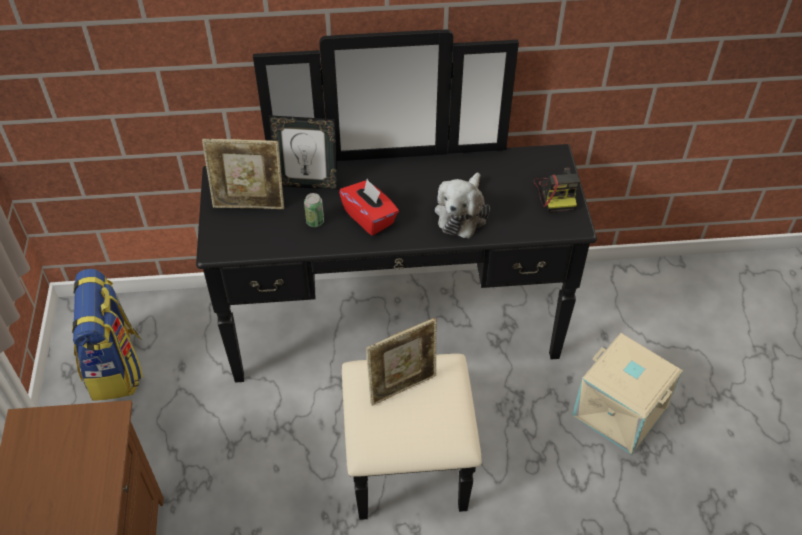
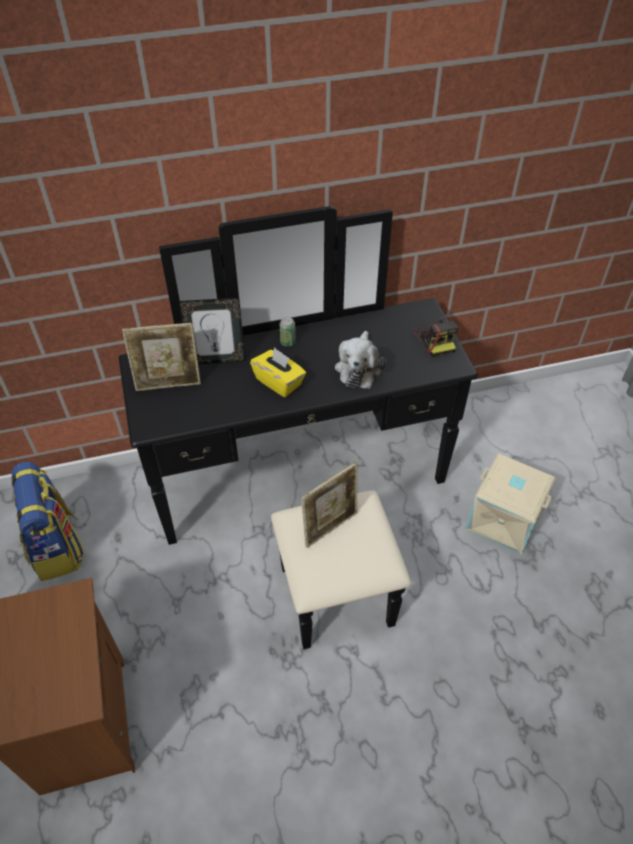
camera: 10 degrees left, 0 degrees up
can [304,193,324,227] -> can moved to [280,317,296,347]
red tissue box [339,179,399,236] -> yellow tissue box [250,347,306,397]

